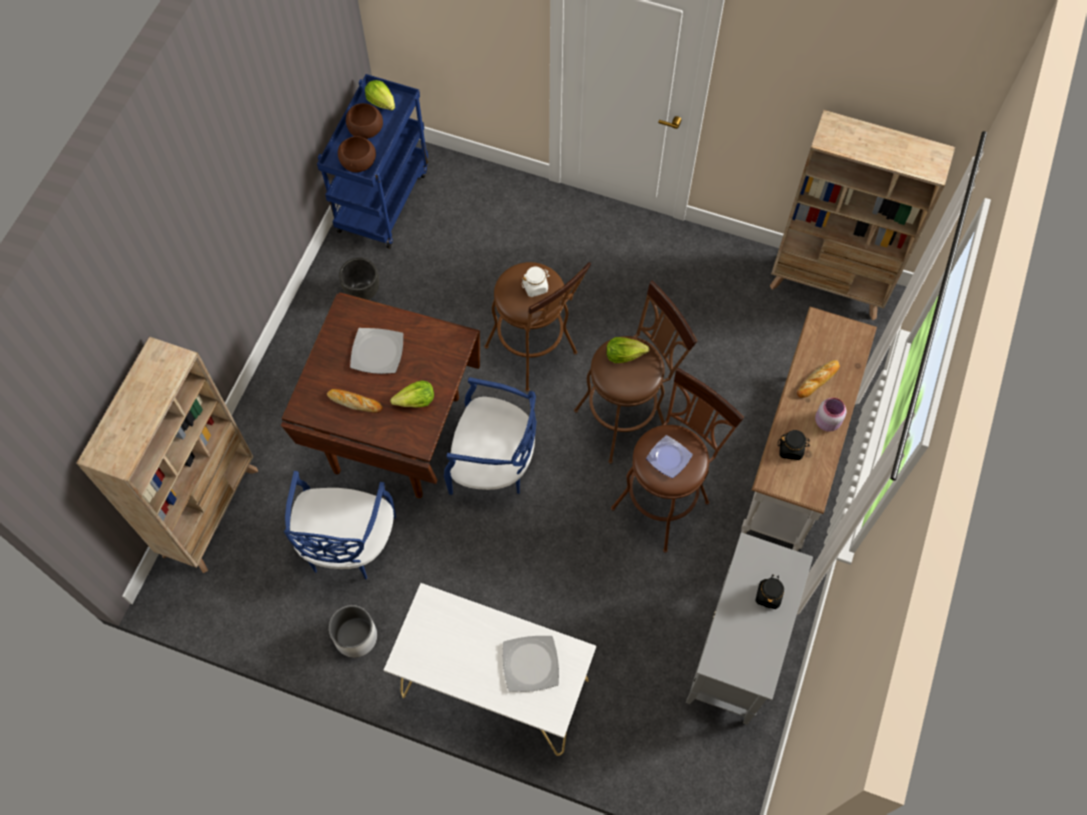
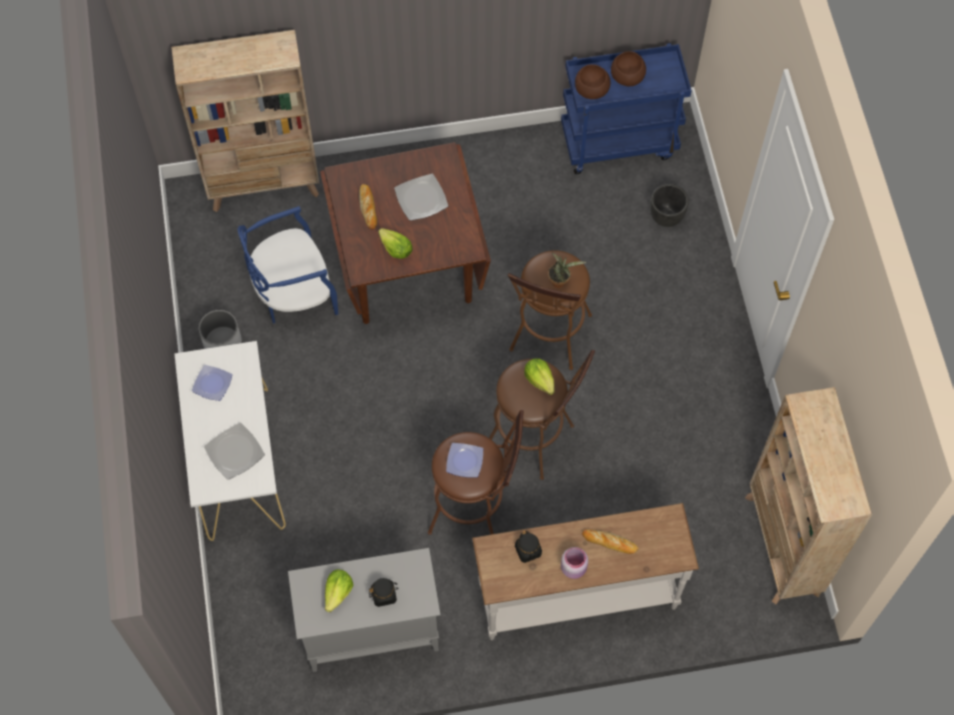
camera: 60 degrees right, 0 degrees up
black planter [339,258,379,300] -> black planter moved to [650,184,689,227]
lettuce [365,80,395,110] -> lettuce moved to [325,569,353,612]
blue chair [444,377,536,495] -> none
white jar [521,267,550,297] -> potted plant [548,253,586,288]
none -> plate [192,365,232,401]

